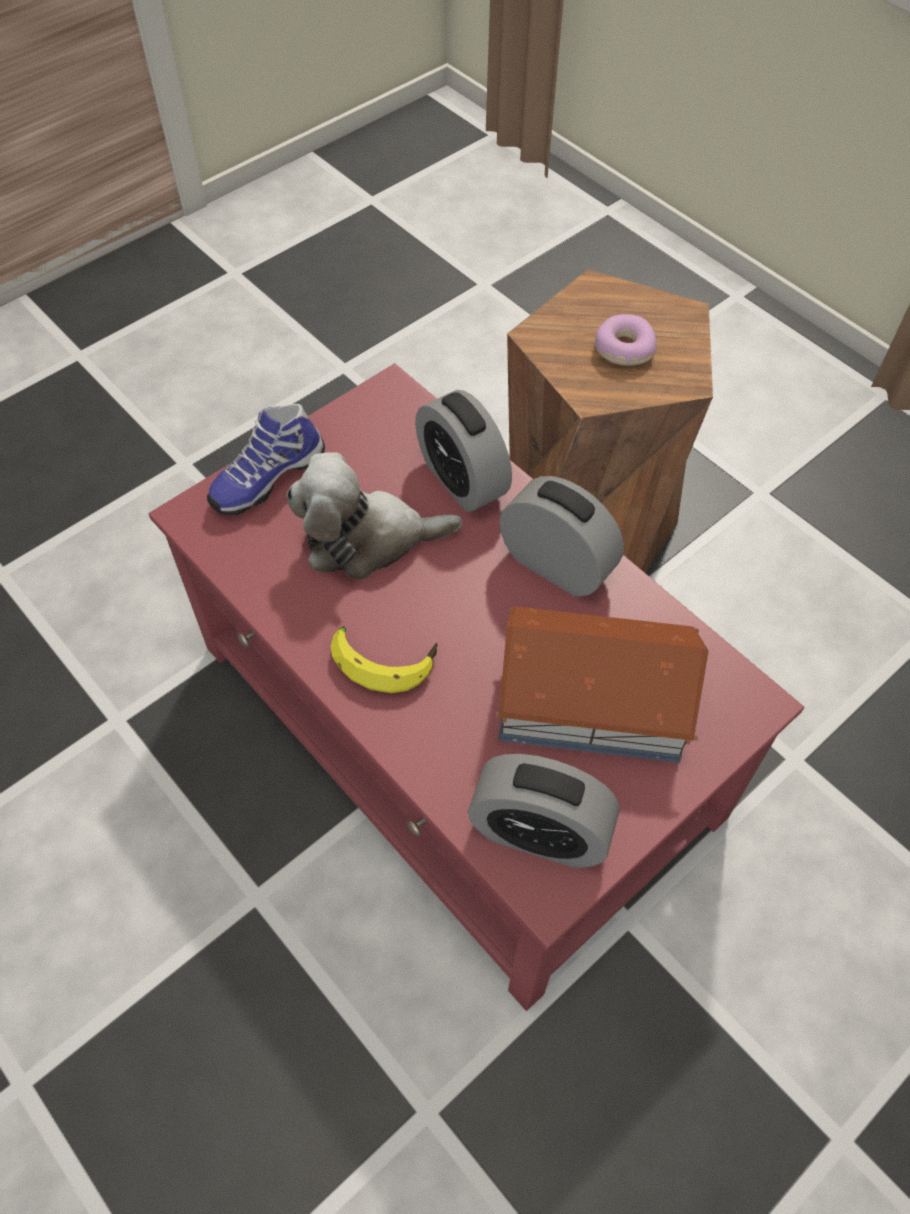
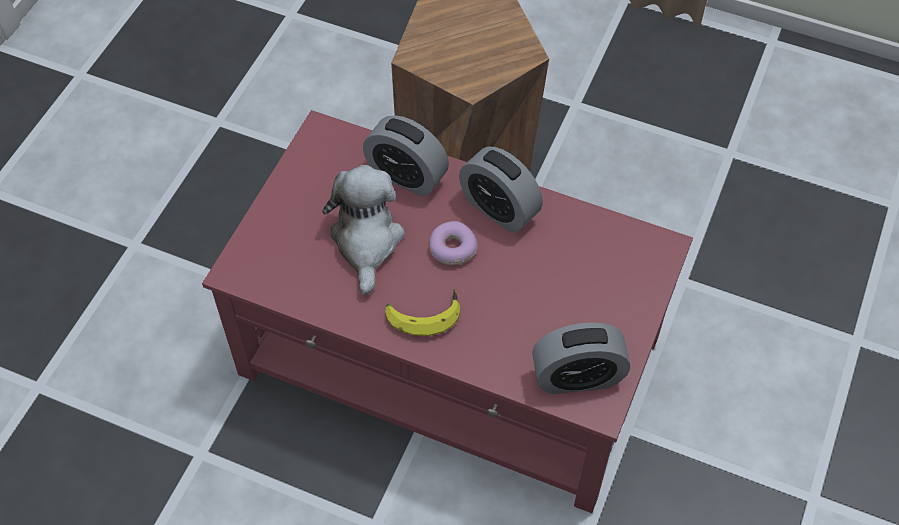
camera: 25 degrees left, 0 degrees up
shoe [207,404,325,515] -> none
plush toy [286,452,462,580] -> plush toy turned 120 degrees clockwise [322,165,405,295]
toy house [496,607,709,763] -> none
alarm clock [499,476,624,597] -> alarm clock turned 150 degrees counterclockwise [459,146,543,232]
donut [595,314,657,366] -> donut moved to [429,221,478,265]

